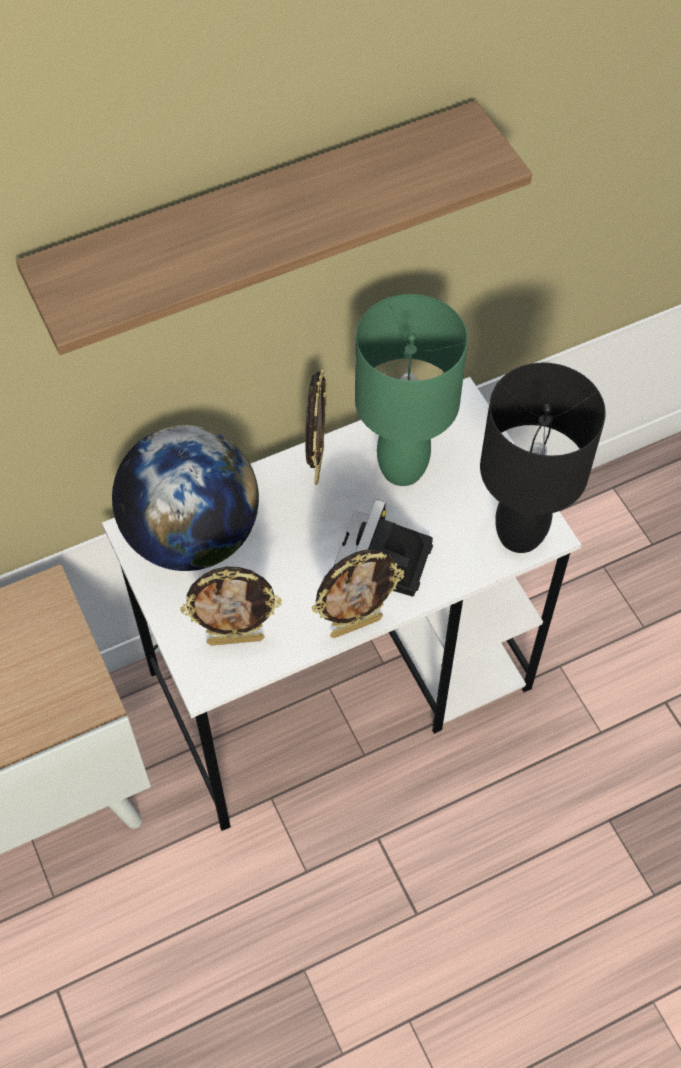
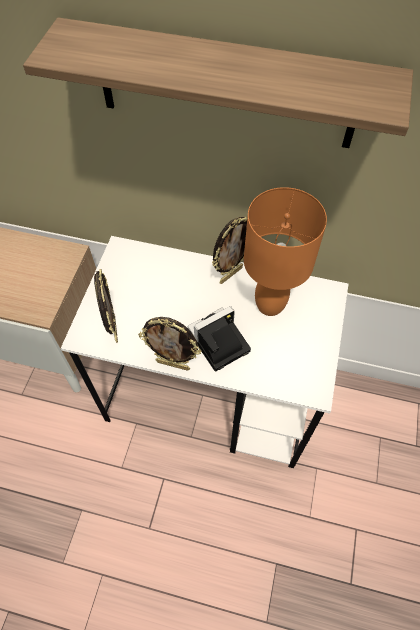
camera: 40 degrees right, 0 degrees up
globe [112,425,259,571] -> none
picture frame [180,567,282,646] -> picture frame turned 135 degrees counterclockwise [94,269,118,343]
green table lamp [355,294,468,486] -> orange table lamp [244,187,327,316]
black table lamp [480,363,606,553] -> none

